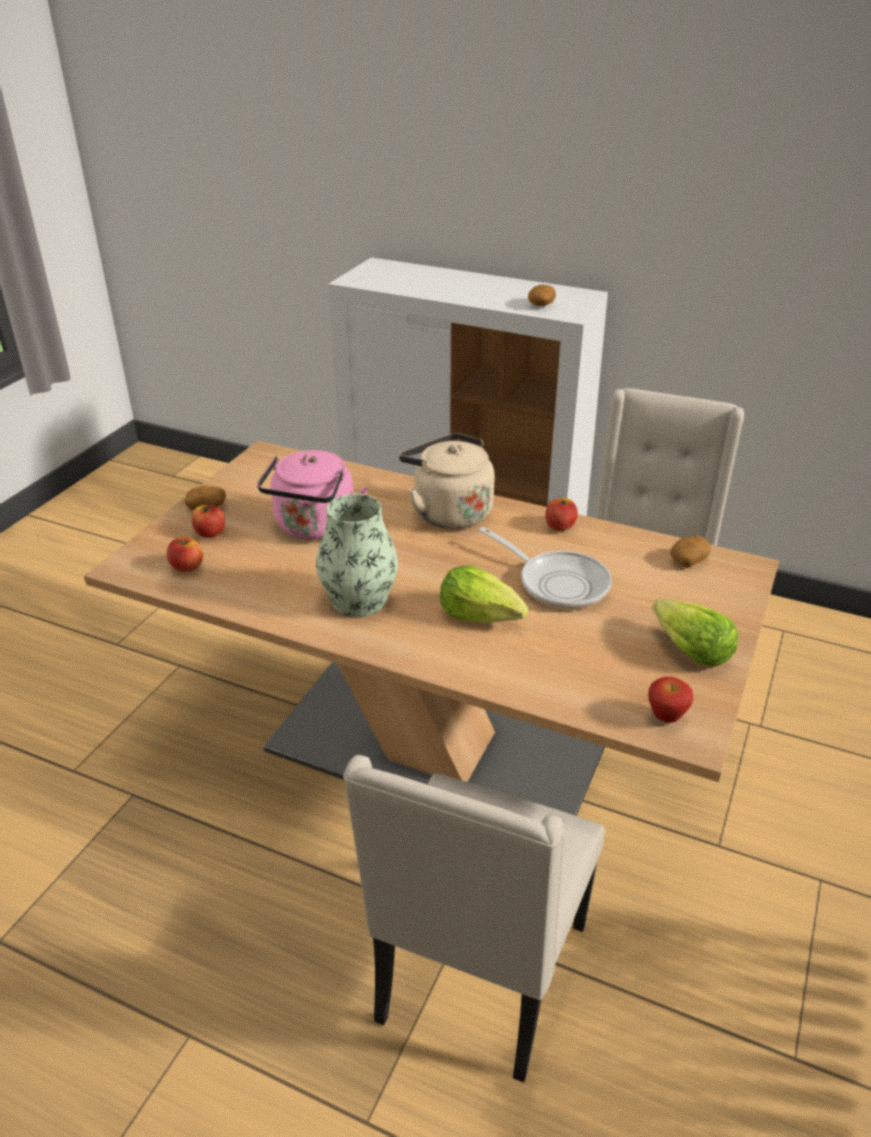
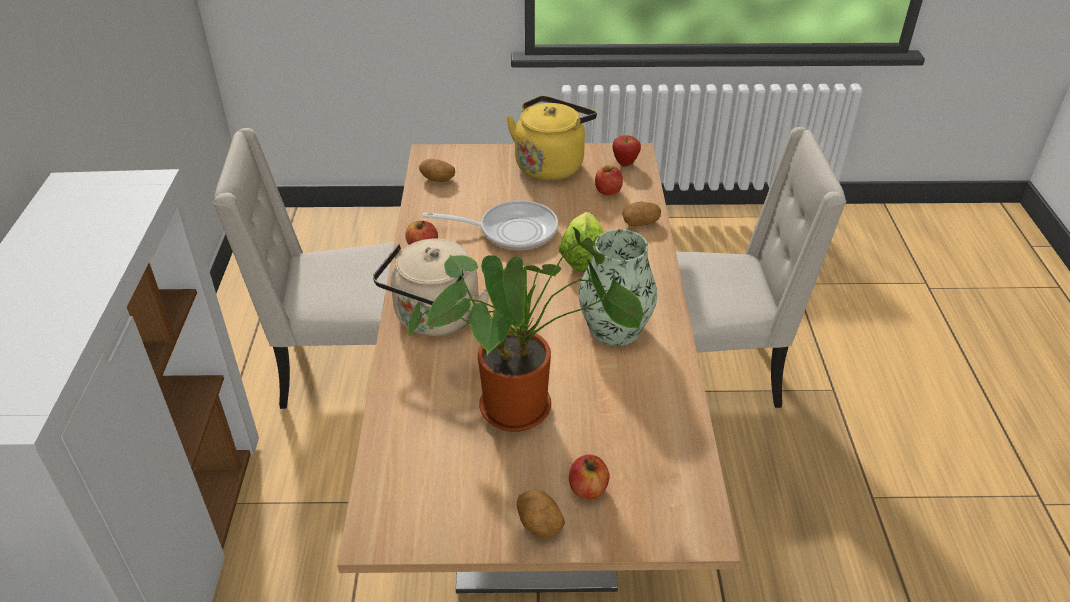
camera: 115 degrees left, 5 degrees up
apple [167,538,203,572] -> apple moved to [595,165,623,196]
pink kettle [257,450,368,540] -> potted plant [407,227,643,432]
frying pan [479,527,612,609] -> frying pan turned 75 degrees clockwise [422,200,558,250]
potato [528,285,556,306] -> potato moved to [622,201,661,226]
lettuce [652,599,738,667] -> yellow kettle [506,96,597,181]

